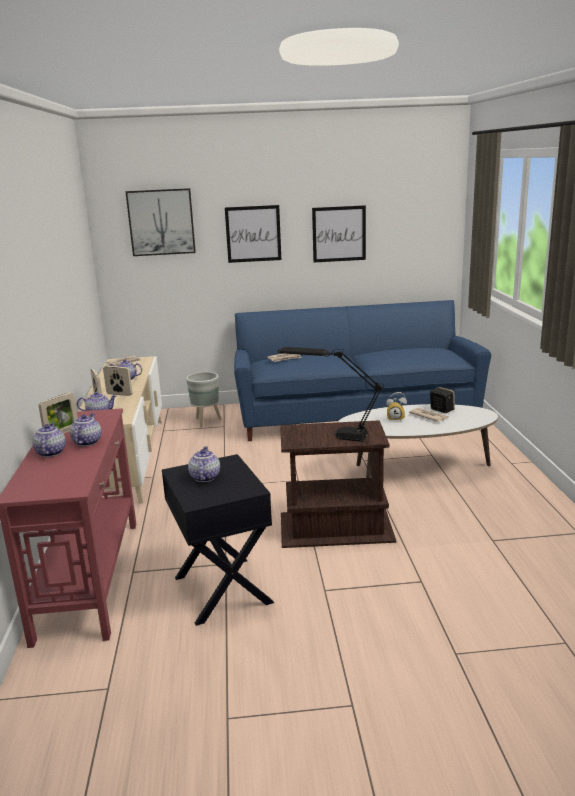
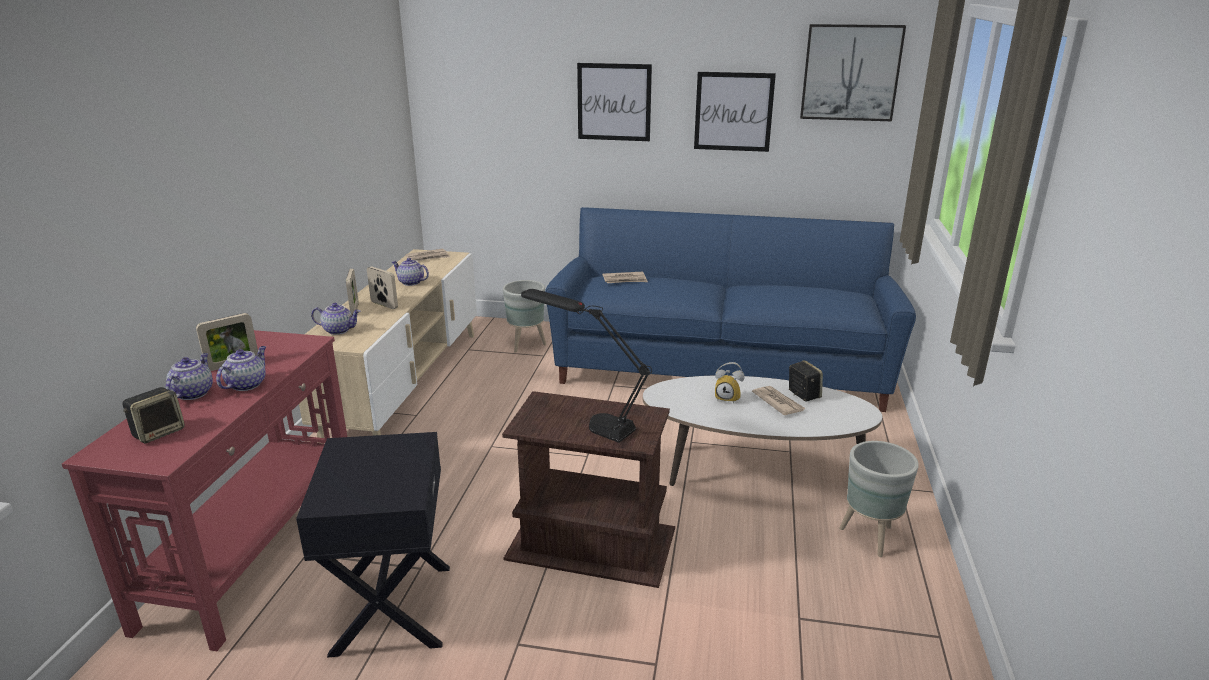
camera: 15 degrees right, 5 degrees up
picture [126,188,196,256] -> picture moved to [800,24,906,121]
teapot [188,447,220,482] -> none
none -> speaker [122,387,185,443]
none -> grey planter [839,441,919,557]

